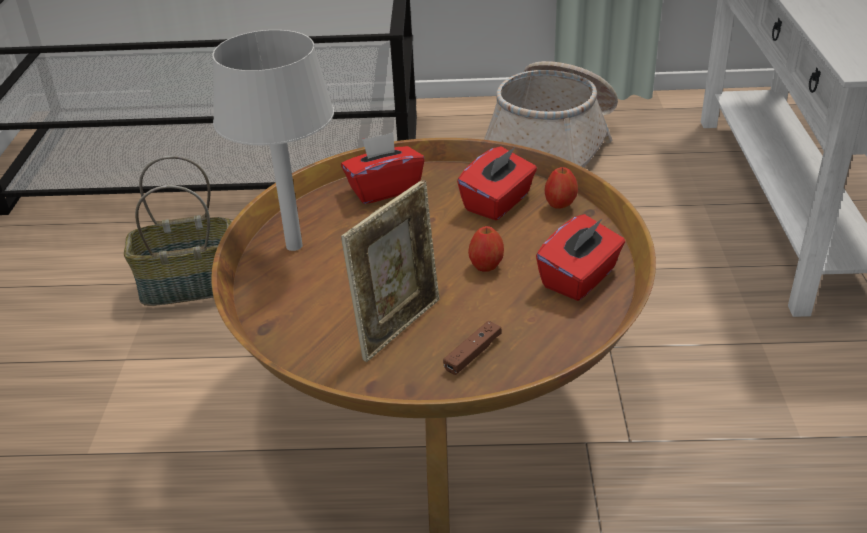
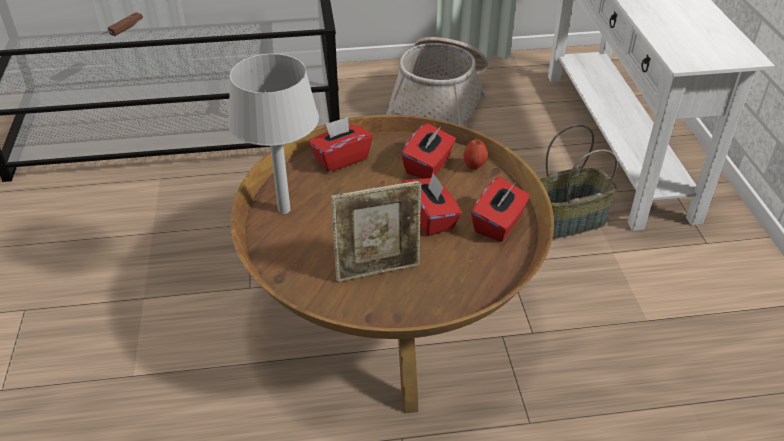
camera: 10 degrees left, 5 degrees up
basket [124,156,232,306] -> basket moved to [540,124,617,239]
picture frame [341,180,439,362] -> picture frame turned 45 degrees clockwise [331,181,421,282]
brown game controller [443,321,502,375] -> brown game controller moved to [108,12,143,36]
apple [468,226,504,272] -> red tissue box [402,172,462,236]

